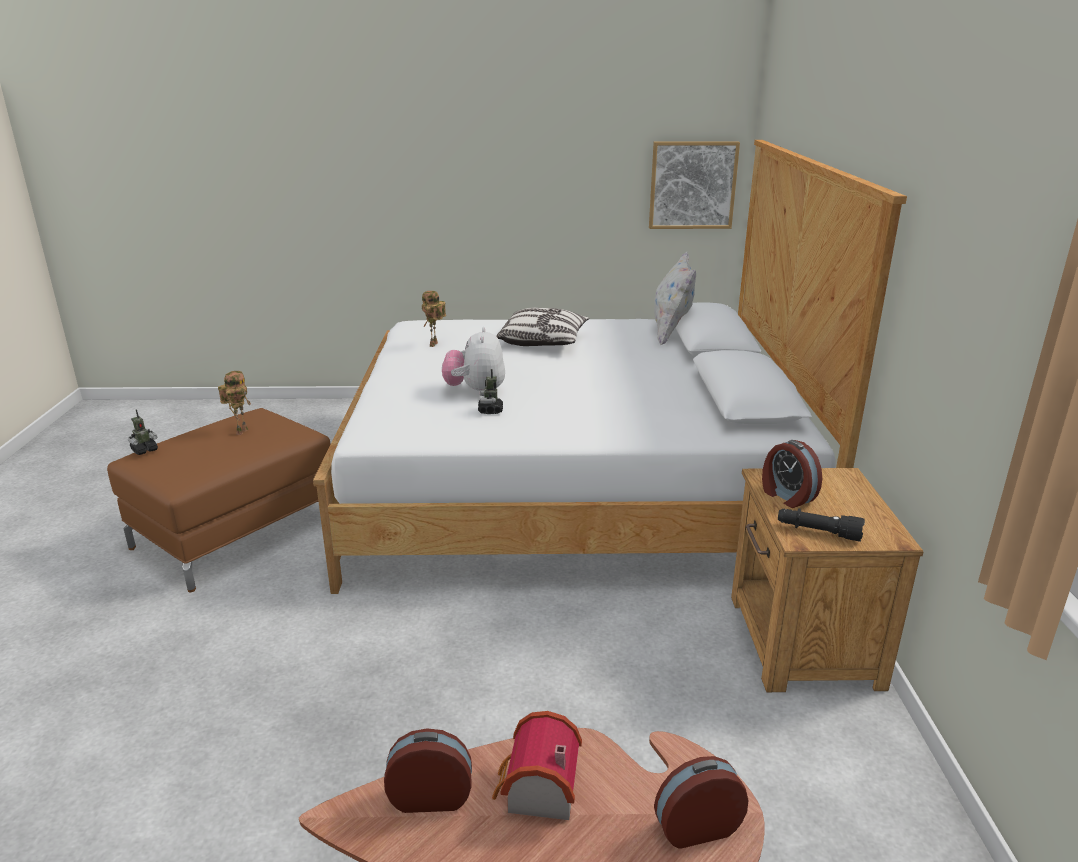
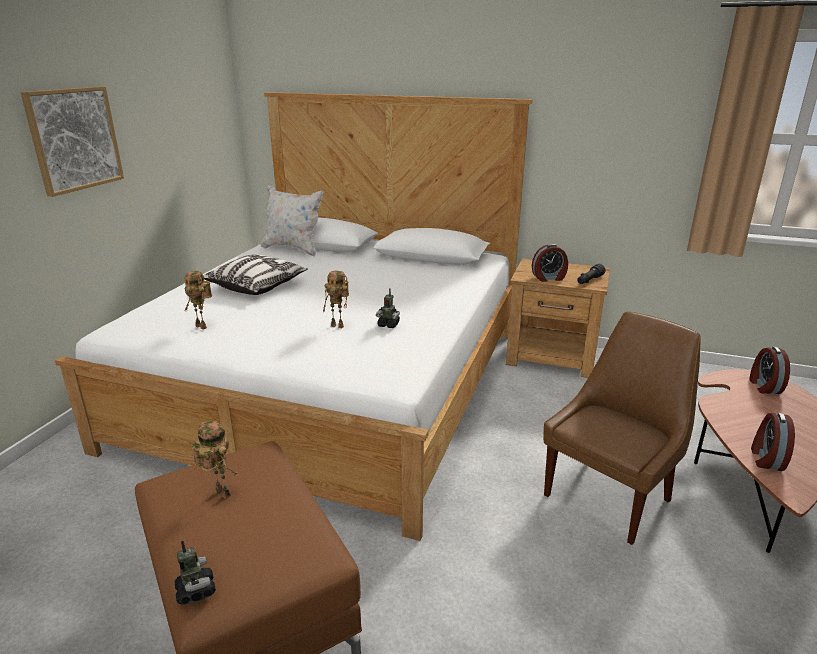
camera: 70 degrees left, 0 degrees up
plush toy [442,327,505,395] -> toy robot [323,271,349,328]
toy house [492,711,582,820] -> none
picture [649,141,740,229] -> picture moved to [20,86,124,197]
none -> brown chair [544,312,701,545]

